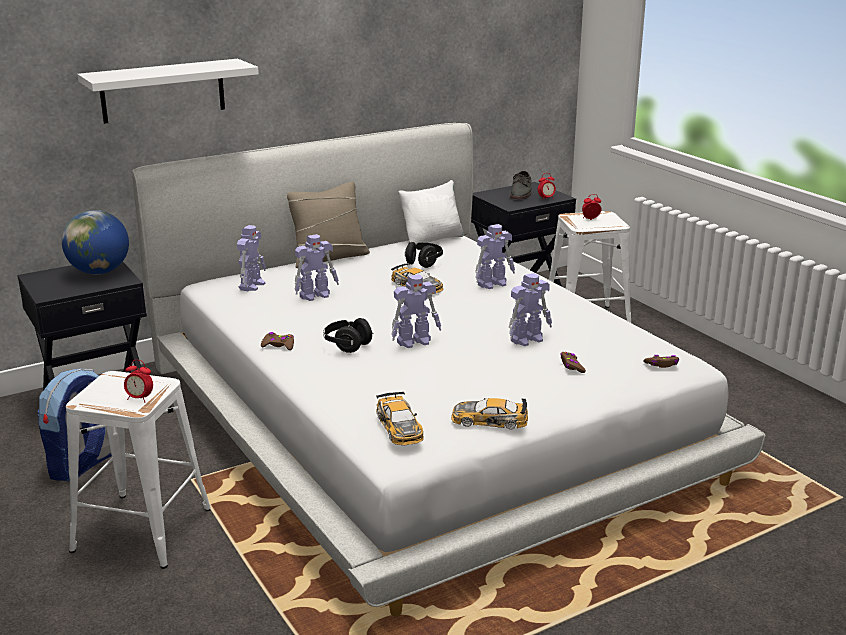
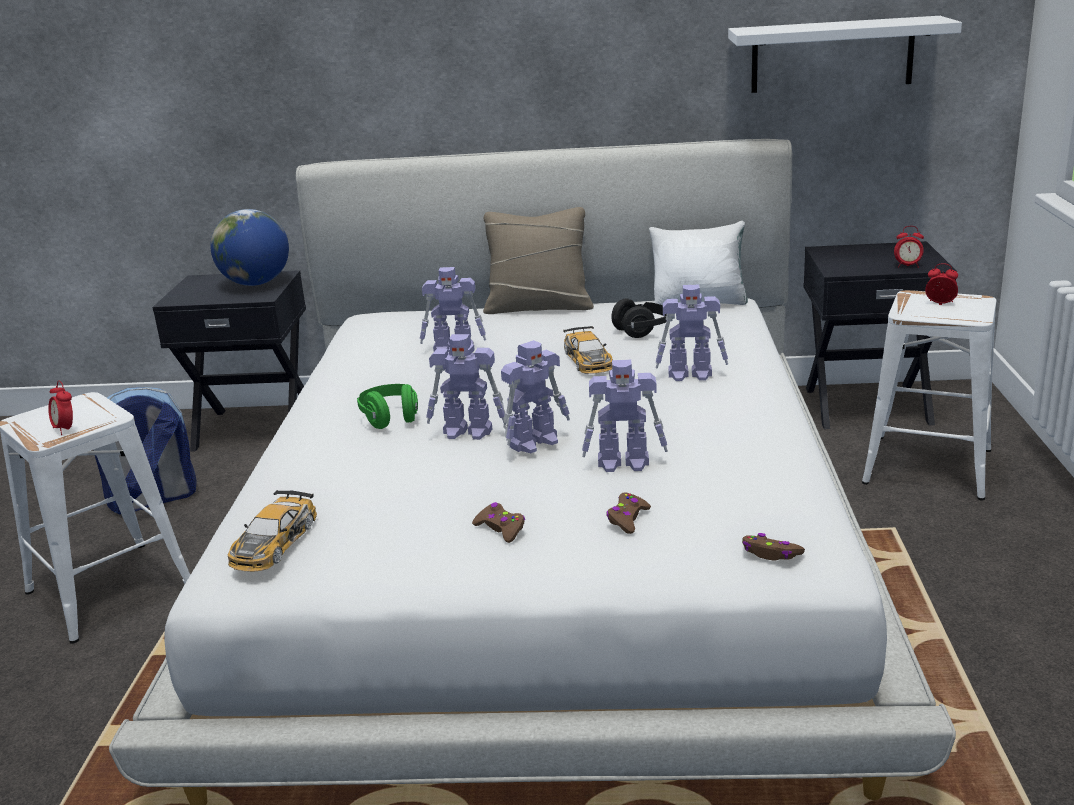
camera: 35 degrees right, 0 degrees up
white shelf [77,59,259,124] -> white shelf moved to [728,16,962,93]
toy robot [237,225,266,291] -> toy robot moved to [501,340,570,453]
brown game controller [261,332,294,350] -> brown game controller moved to [472,502,525,543]
black headphones [323,318,374,353] -> green headphones [357,384,418,429]
toy car [451,398,528,430] -> none
grey shoe [510,171,531,199] -> none

